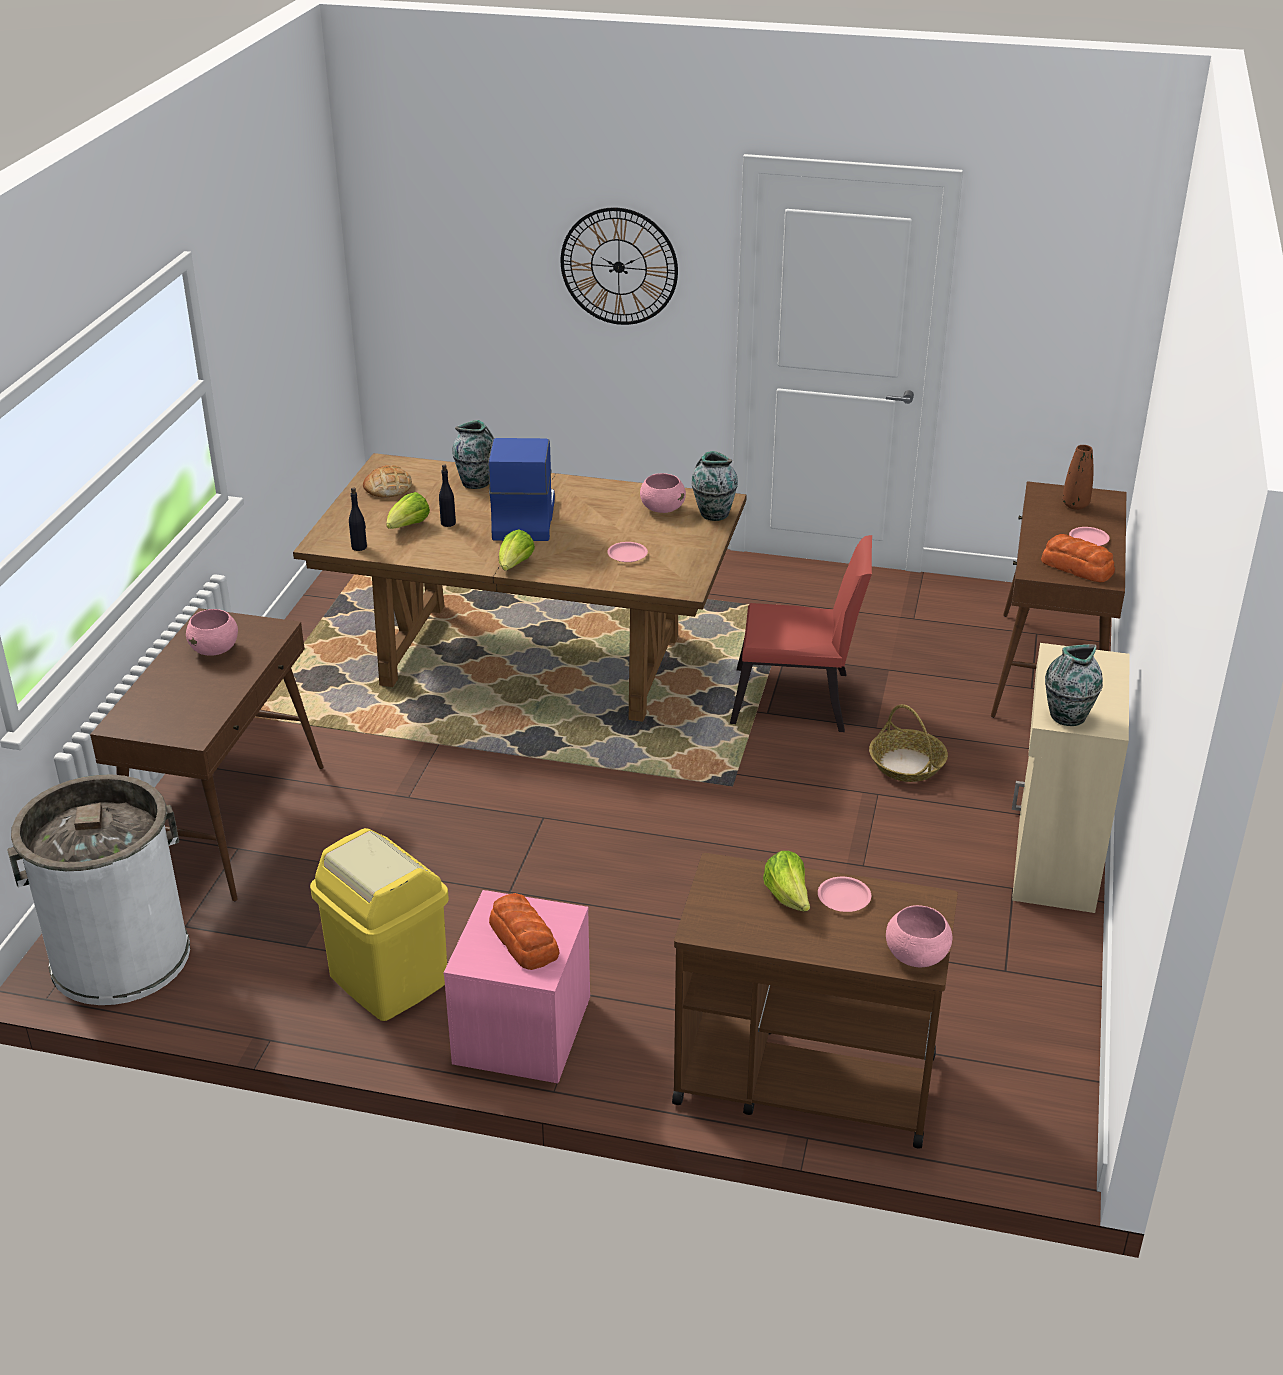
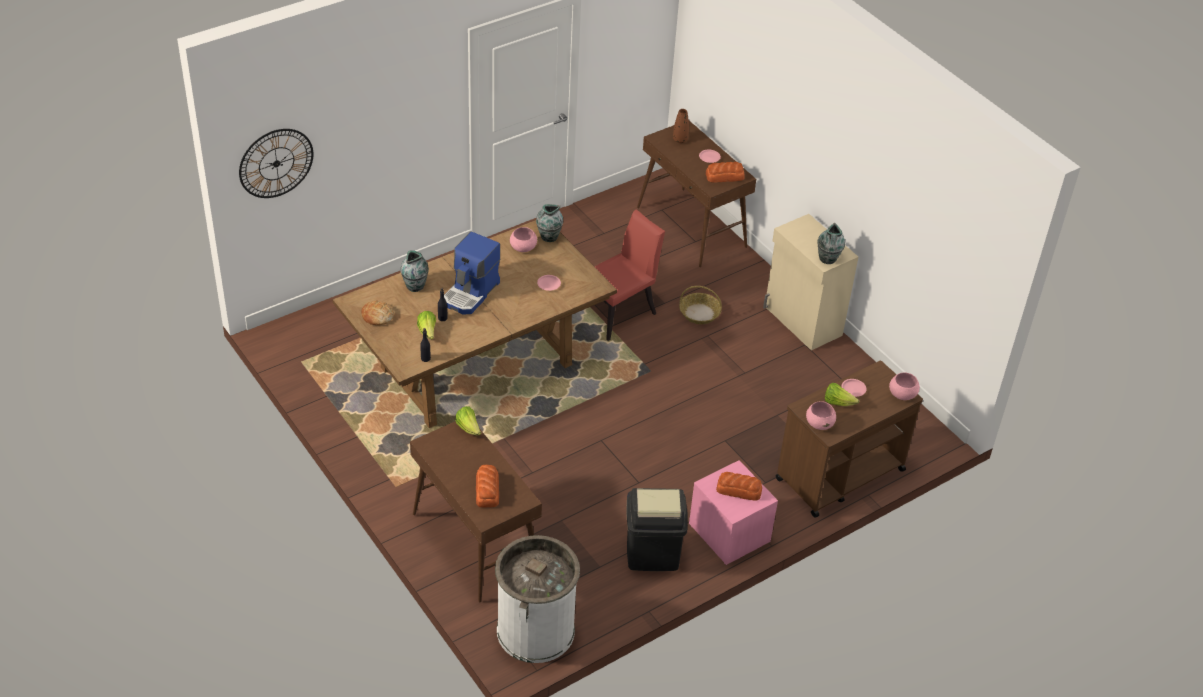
camera: 50 degrees left, 10 degrees up
pink bowl [186,609,238,656] -> pink bowl moved to [806,401,836,430]
yellow trash can [310,828,449,1021] -> black trash can [626,488,688,571]
coffee machine [488,438,555,541] -> coffee machine turned 105 degrees counterclockwise [444,232,500,315]
lettuce [499,529,535,571] -> lettuce moved to [455,406,481,436]
wall clock [561,208,678,325] -> wall clock moved to [239,129,313,198]
none -> bread [476,465,499,508]

